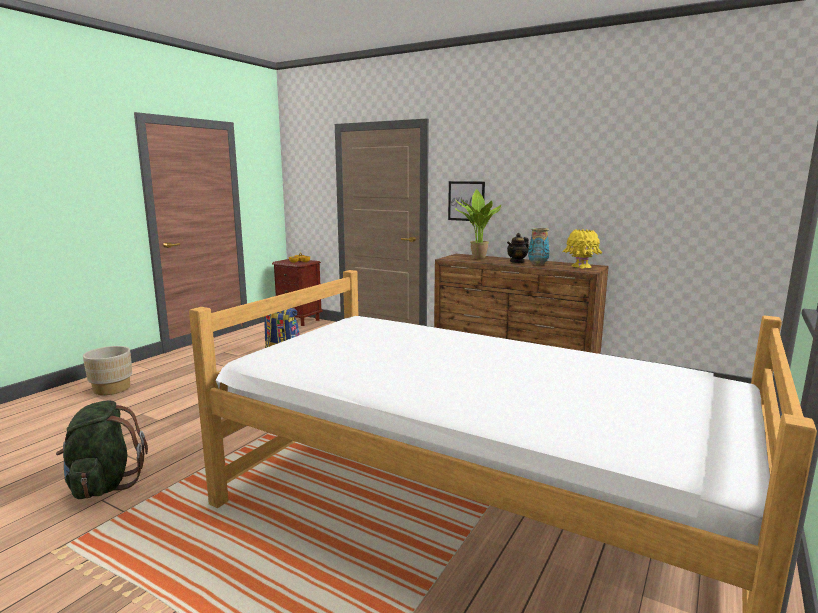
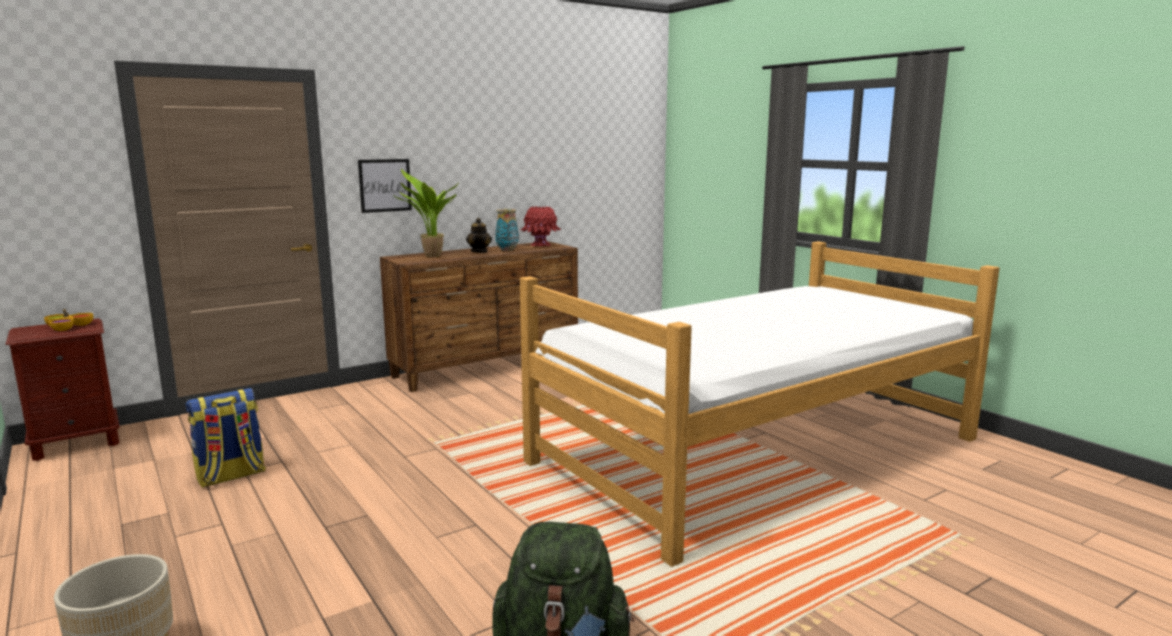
camera: 65 degrees left, 0 degrees up
yellow vase [563,229,603,269] -> red vase [520,206,561,246]

